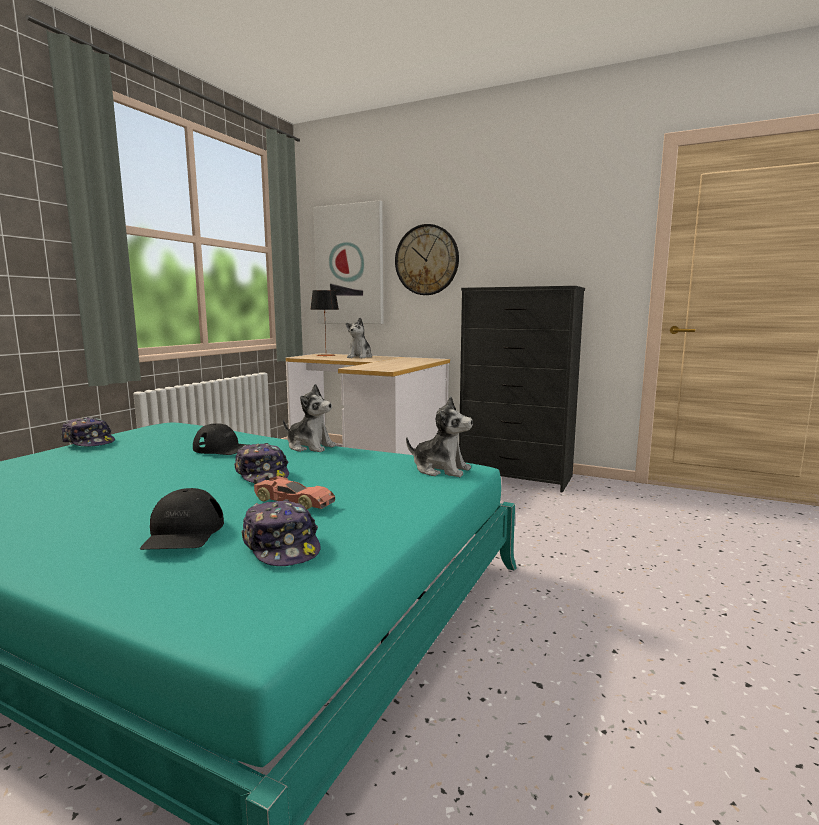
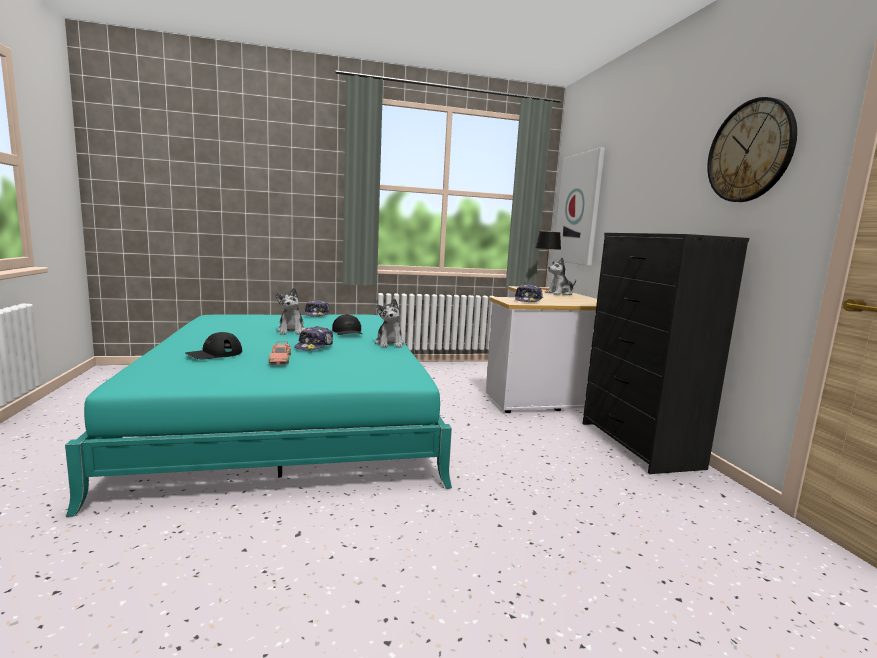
camera: 50 degrees right, 0 degrees up
cap [241,499,321,566] -> cap moved to [515,284,543,302]
wall clock [395,224,459,295] -> wall clock moved to [707,97,797,202]
plush toy [406,396,473,477] -> plush toy moved to [276,288,305,335]

